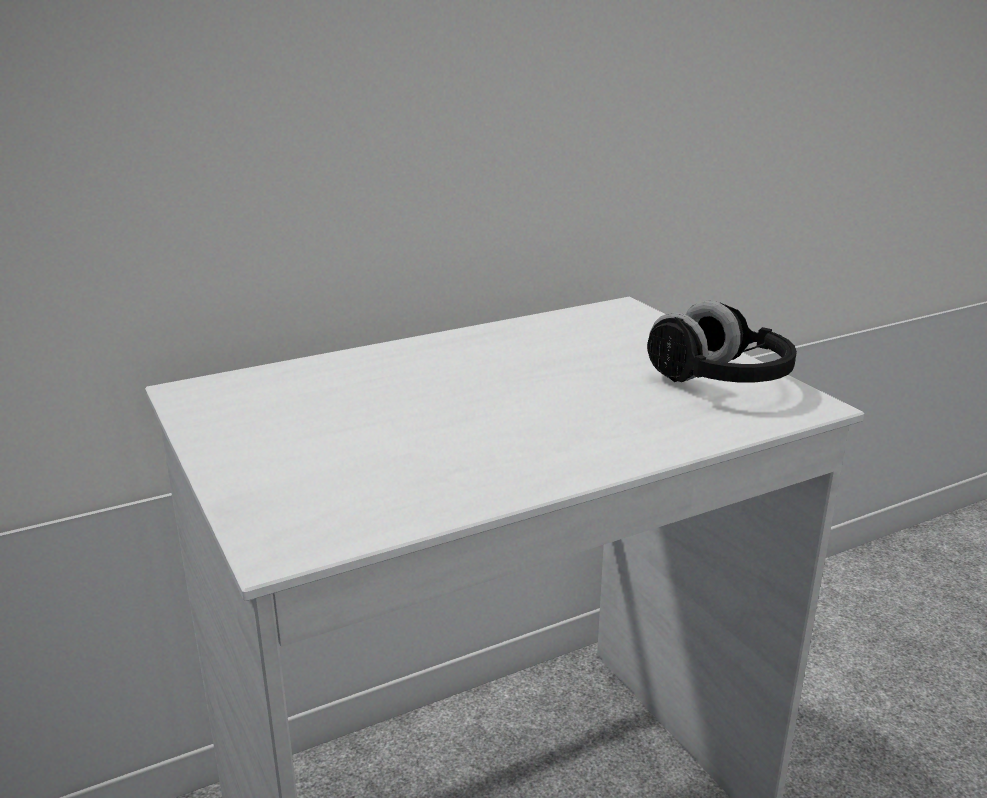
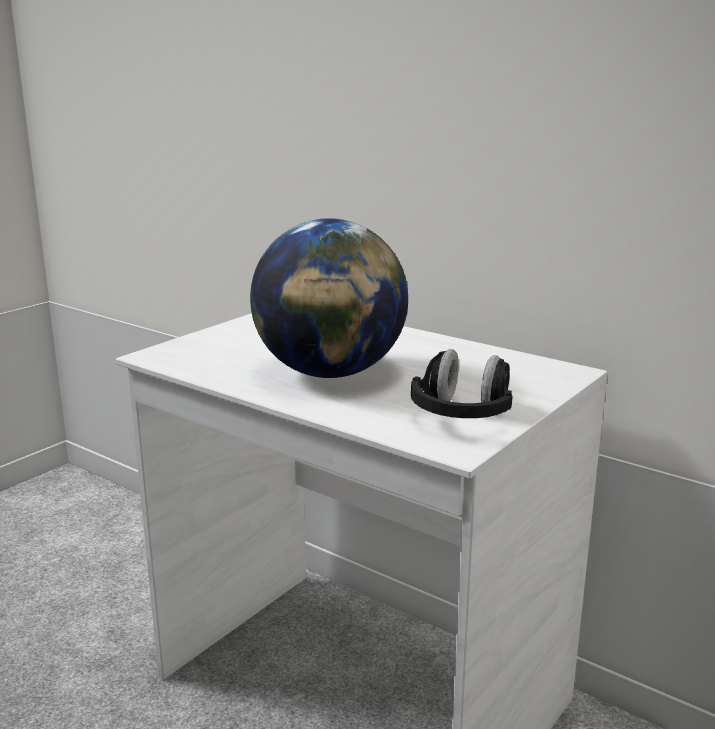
camera: 65 degrees right, 5 degrees down
none -> globe [250,218,408,378]

